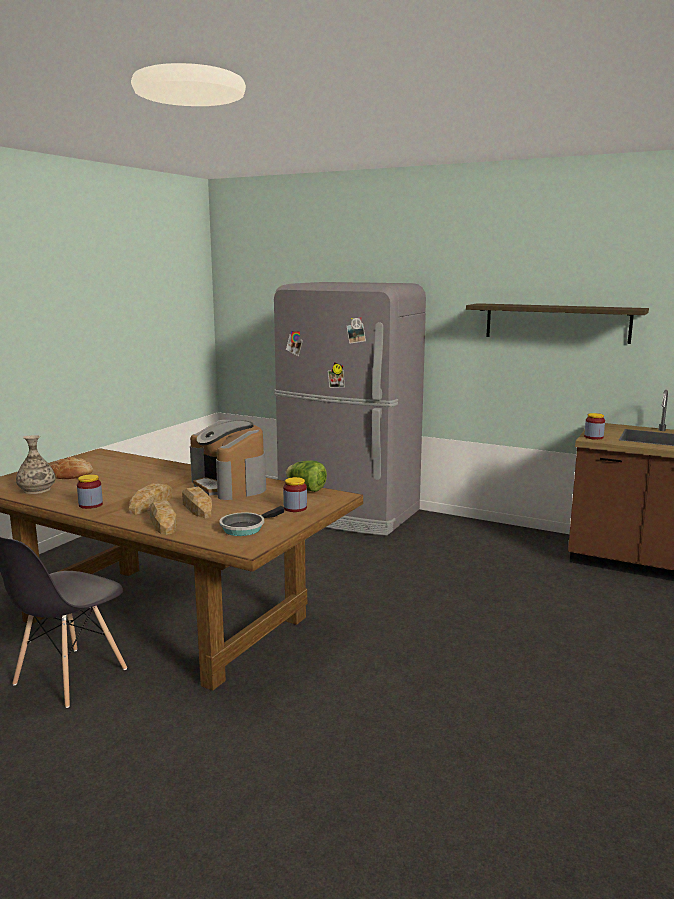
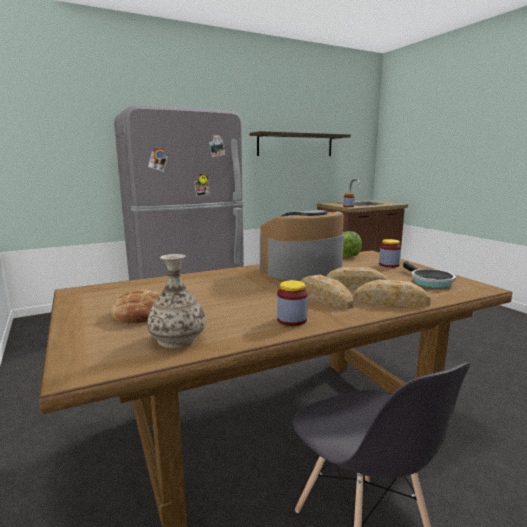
camera: 55 degrees left, 0 degrees up
coffee machine [190,420,266,500] -> coffee machine turned 150 degrees clockwise [260,210,344,280]

